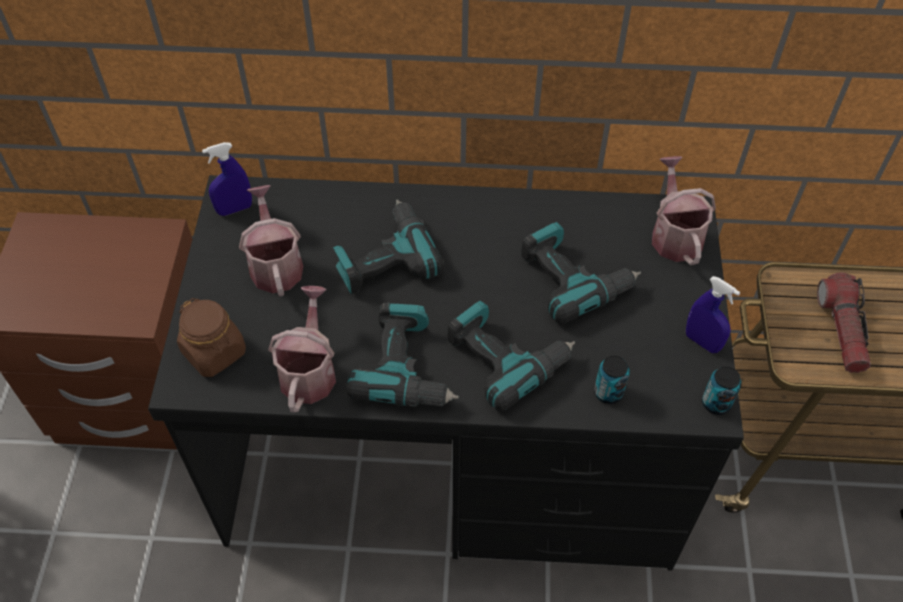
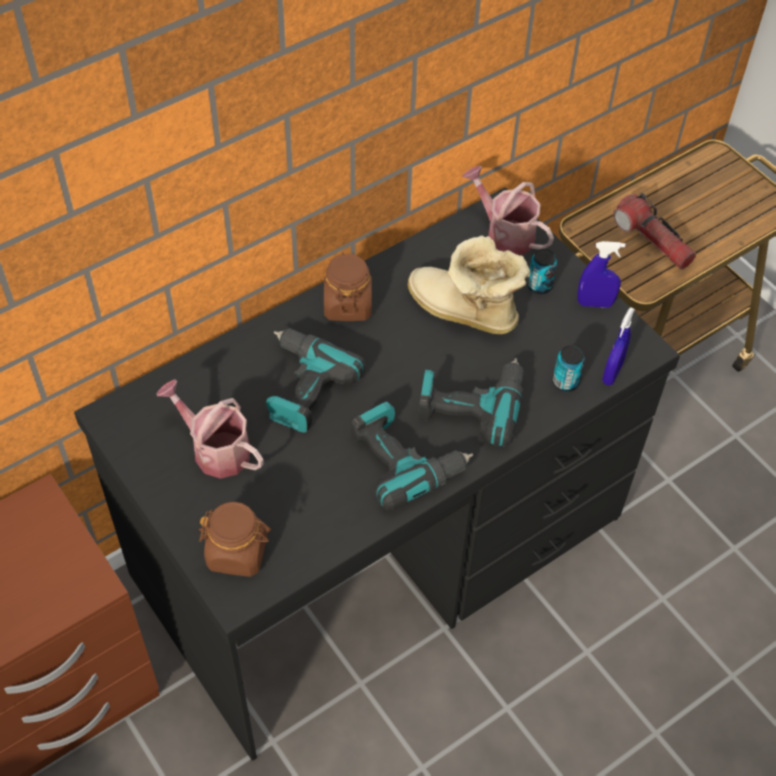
camera: 40 degrees left, 0 degrees up
blue spray bottle [202,142,252,216] -> blue spray bottle moved to [602,307,635,386]
watering can [268,286,336,412] -> none
power drill [521,222,641,324] -> boot [408,236,531,335]
can [702,366,742,415] -> can moved to [527,249,557,294]
none -> brown jar [324,252,372,321]

